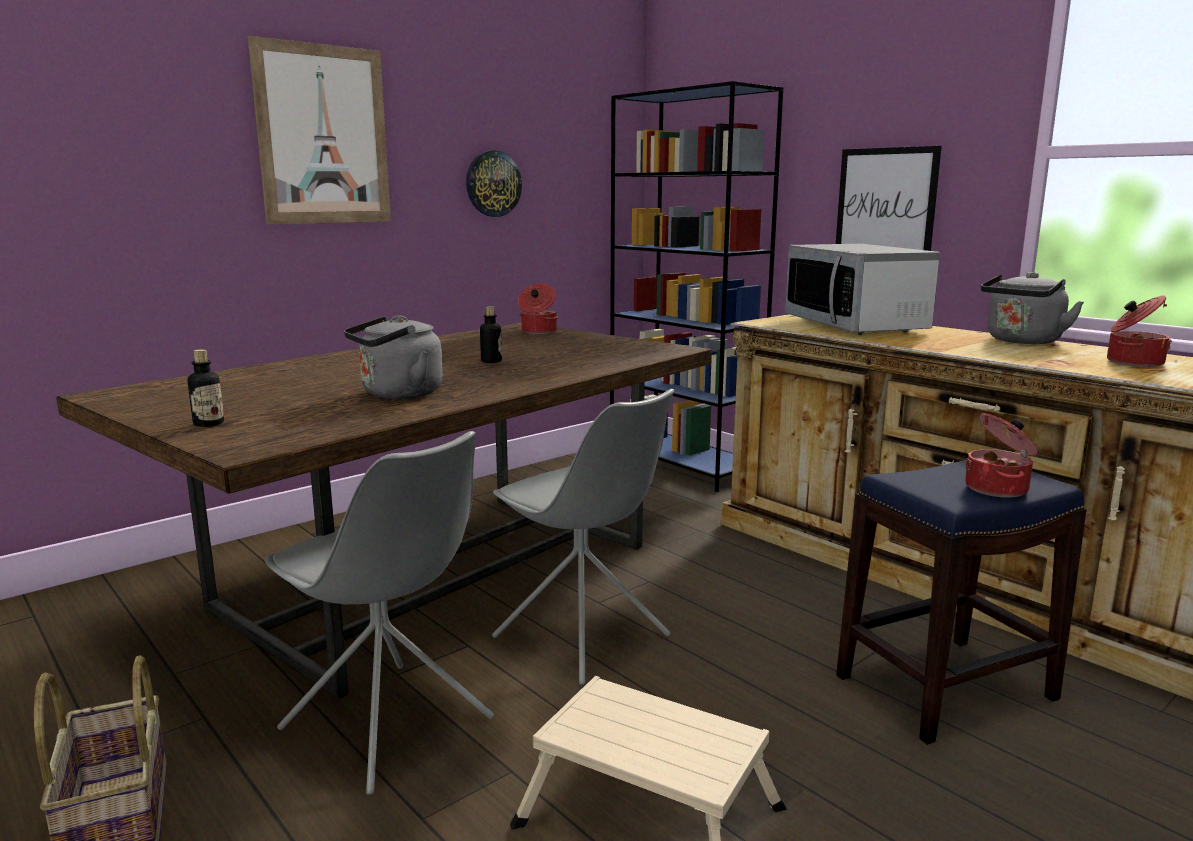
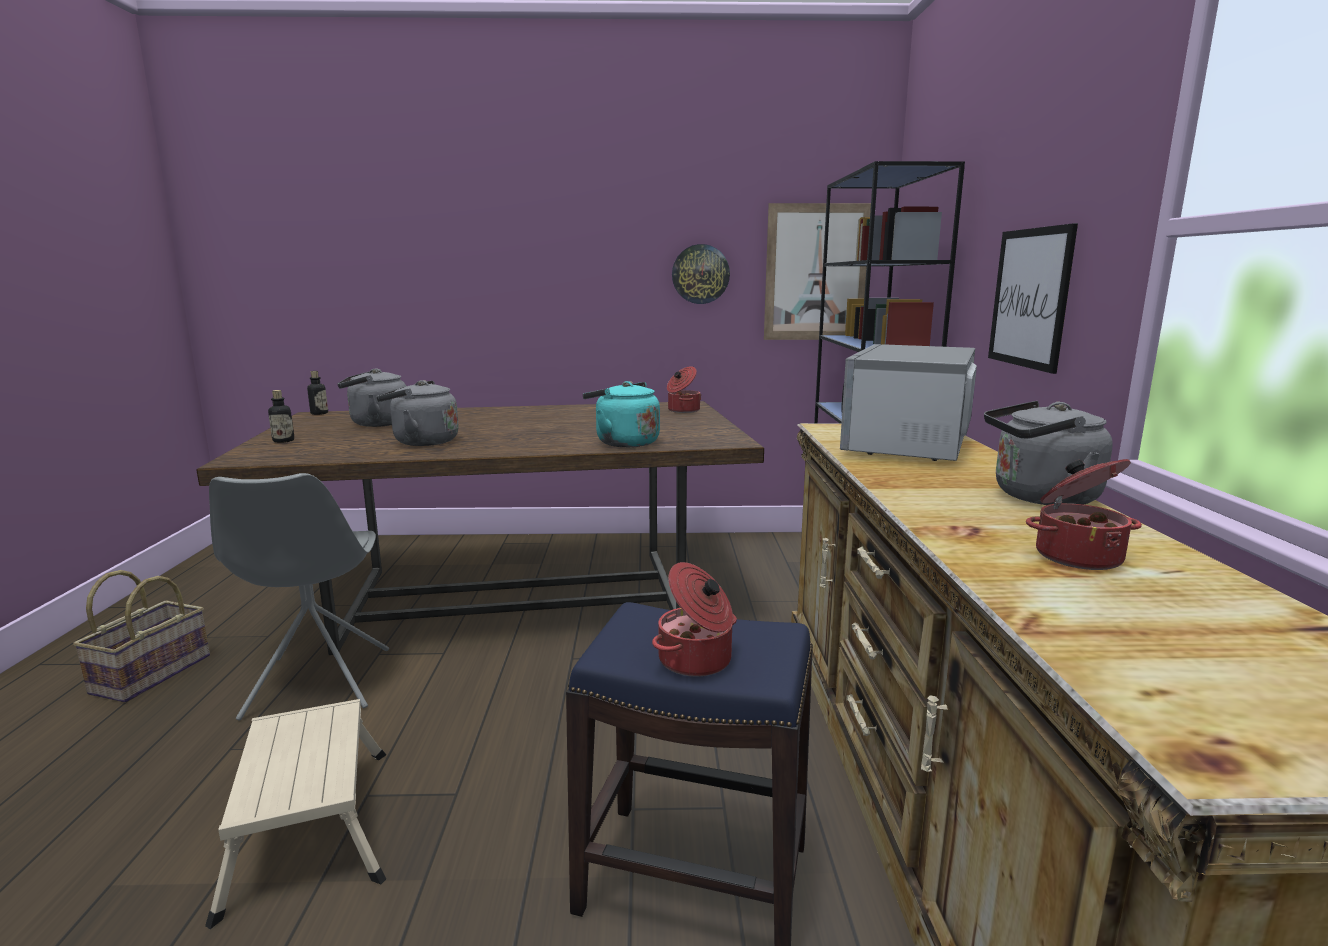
camera: 40 degrees right, 0 degrees up
picture [248,36,391,224] -> picture moved to [764,203,871,340]
bottle [480,306,502,363] -> bottle moved to [307,371,328,415]
grey chair [492,389,674,685] -> none
none -> grey kettle [338,369,406,427]
none -> turquoise kettle [583,381,660,447]

